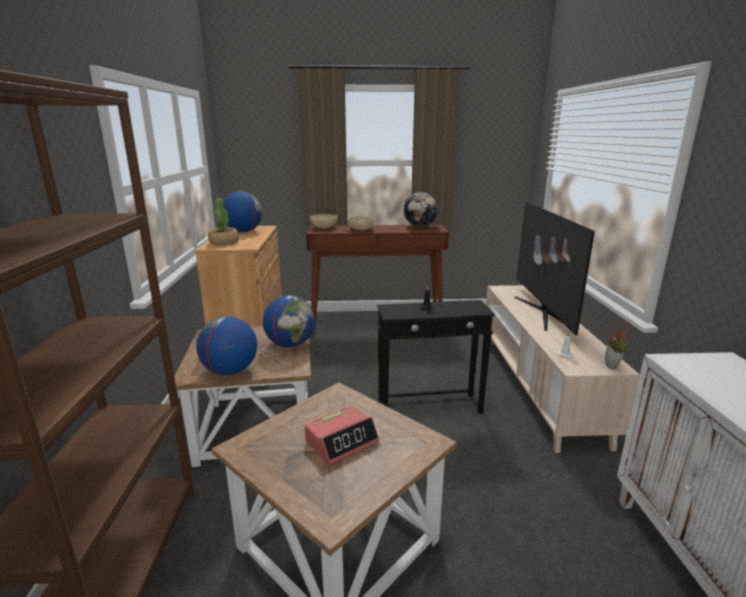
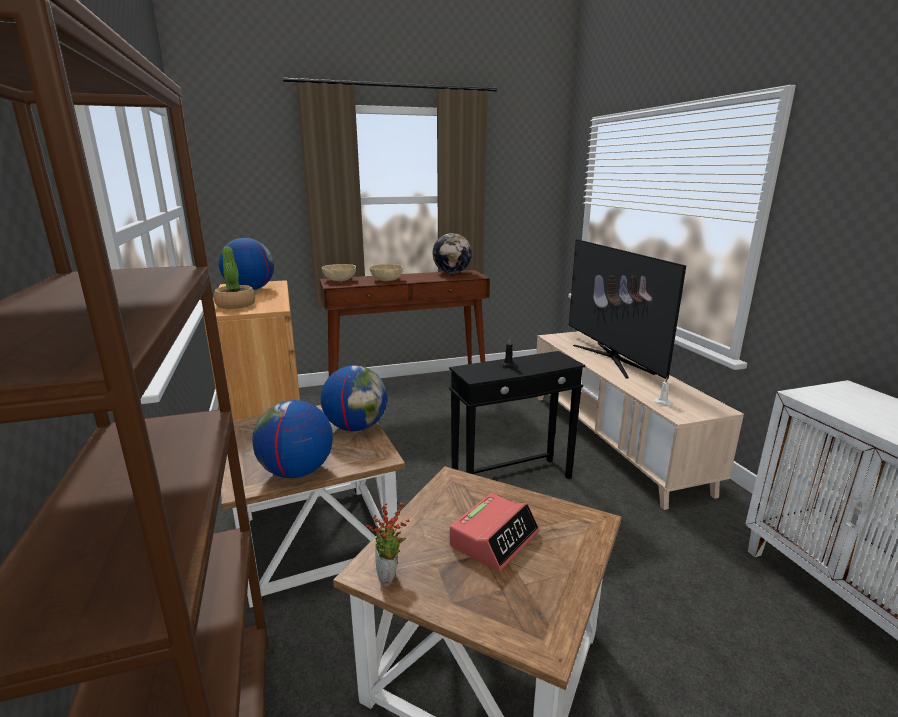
camera: 15 degrees left, 0 degrees up
potted plant [605,324,633,370] -> potted plant moved to [366,502,410,586]

